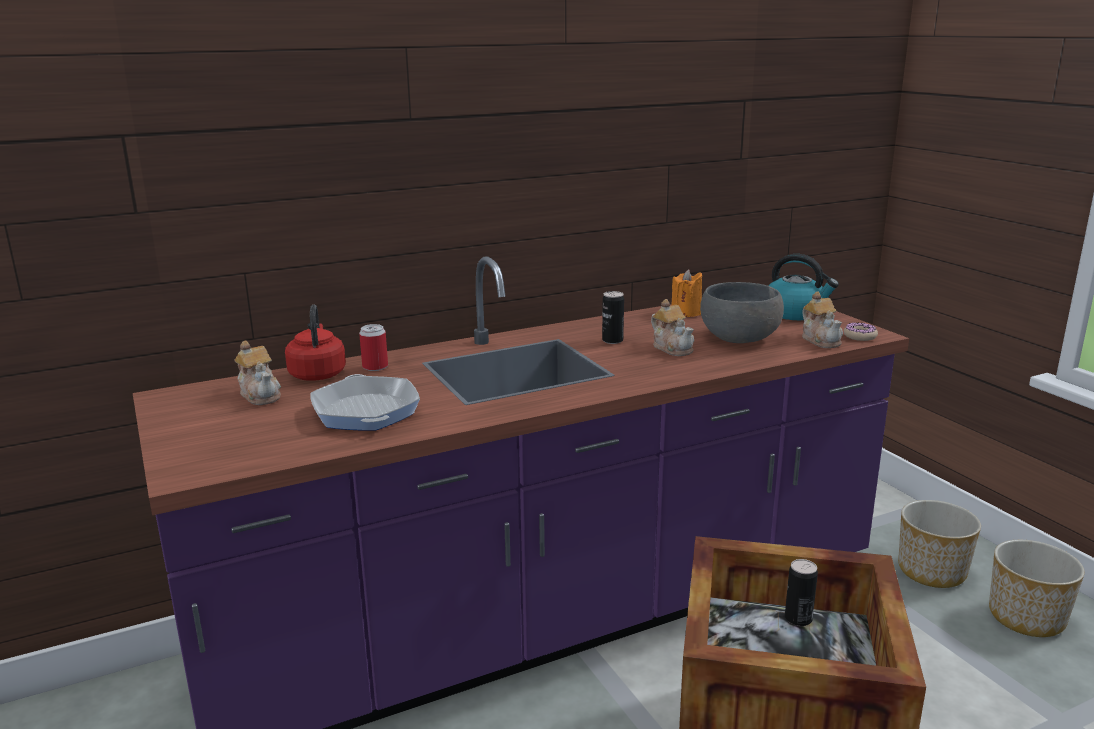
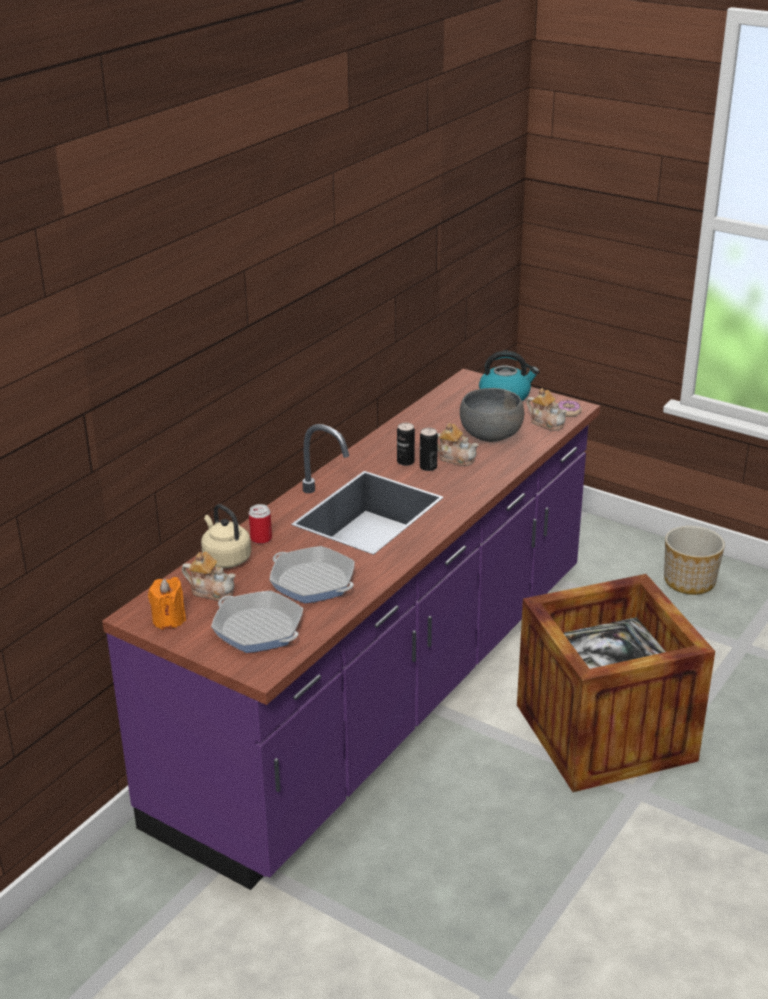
camera: 30 degrees left, 10 degrees up
red kettle [285,305,346,381] -> beige kettle [201,504,251,568]
orange candle [672,269,702,317] -> orange candle moved to [148,577,186,630]
can [785,559,818,626] -> can moved to [420,428,438,471]
planter [898,500,981,588] -> none
none -> frying pan [211,590,303,653]

